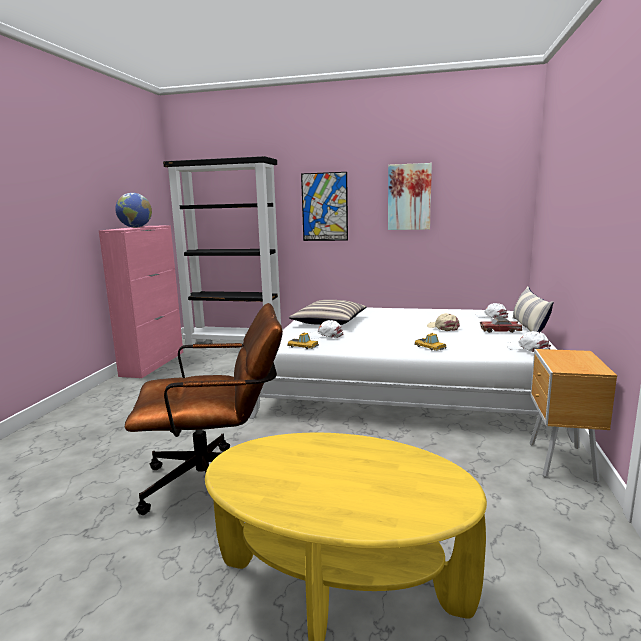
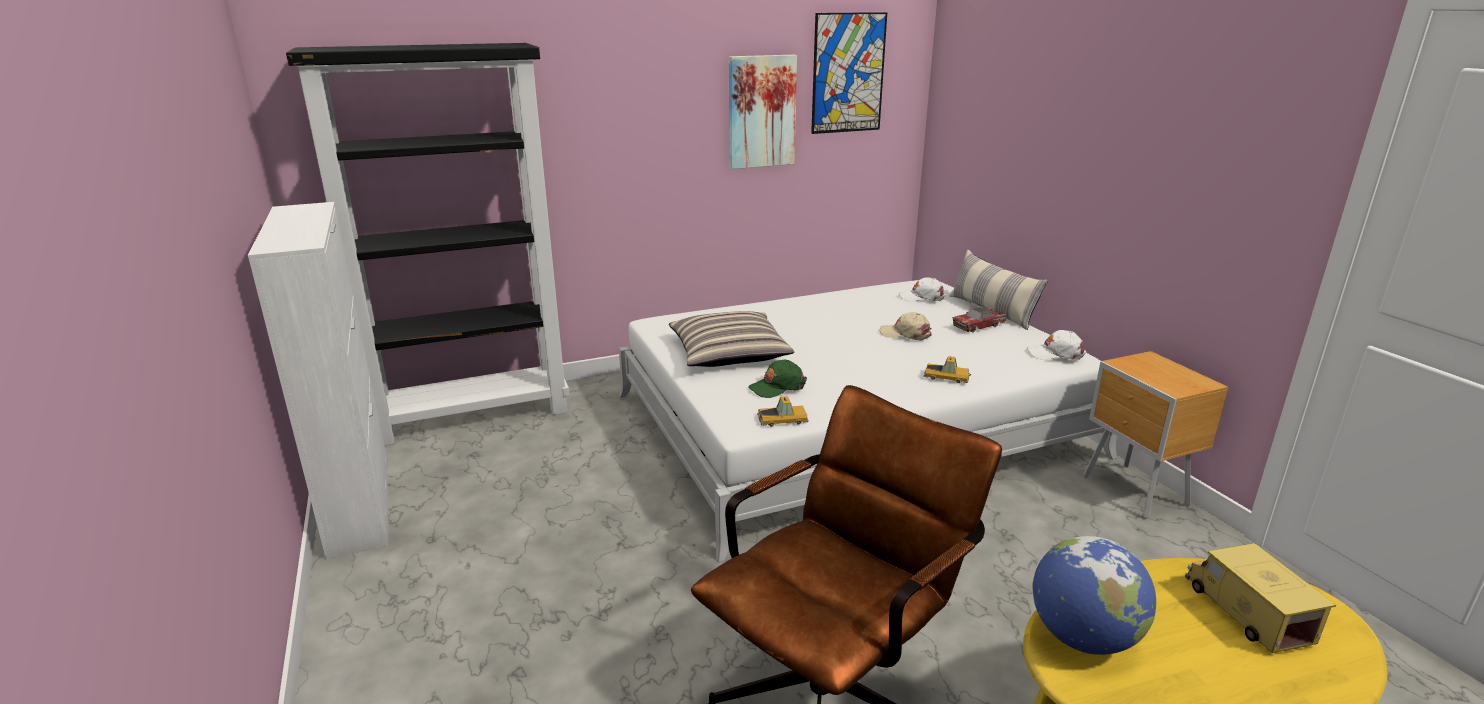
camera: 35 degrees left, 10 degrees up
pink cabinet [99,225,183,378] -> white cabinet [248,202,388,559]
globe [115,193,152,228] -> globe moved to [1032,536,1156,655]
picture [301,172,348,241] -> picture moved to [811,12,887,134]
white cap [308,320,343,339] -> green cap [748,360,807,398]
none -> toy truck [1185,543,1336,653]

